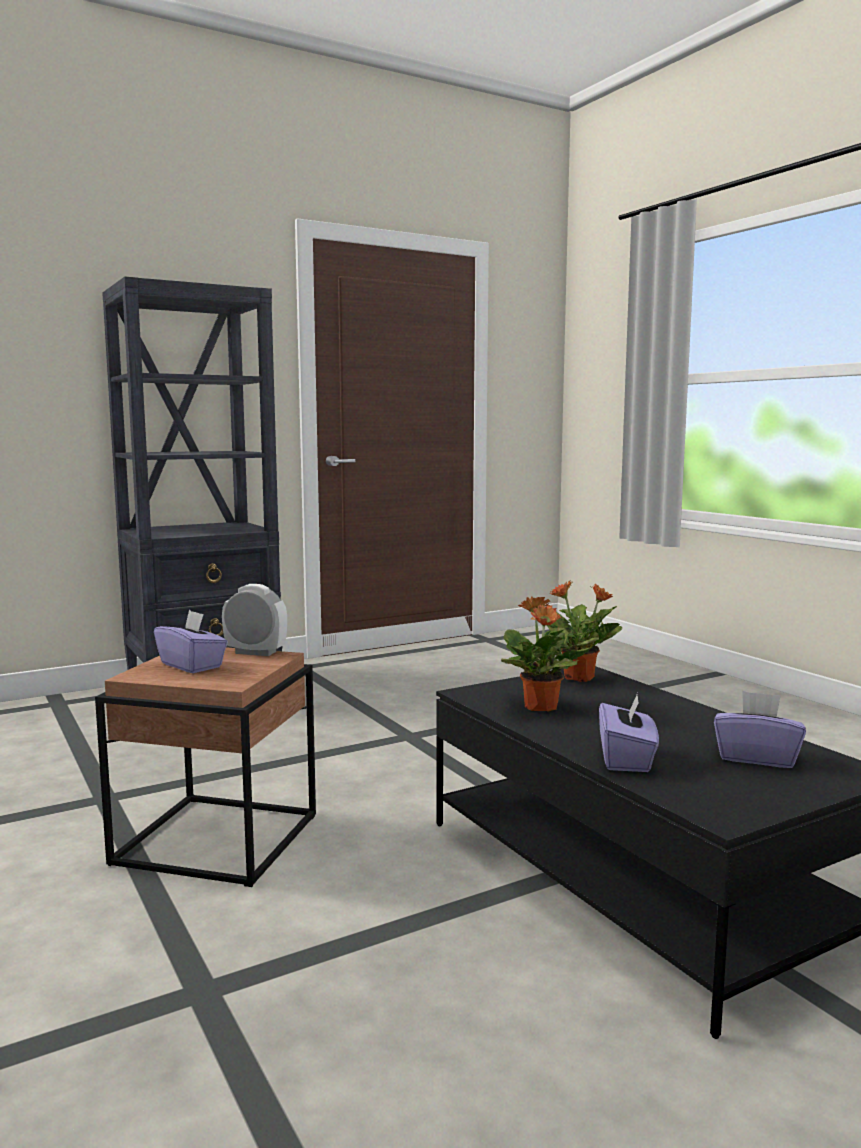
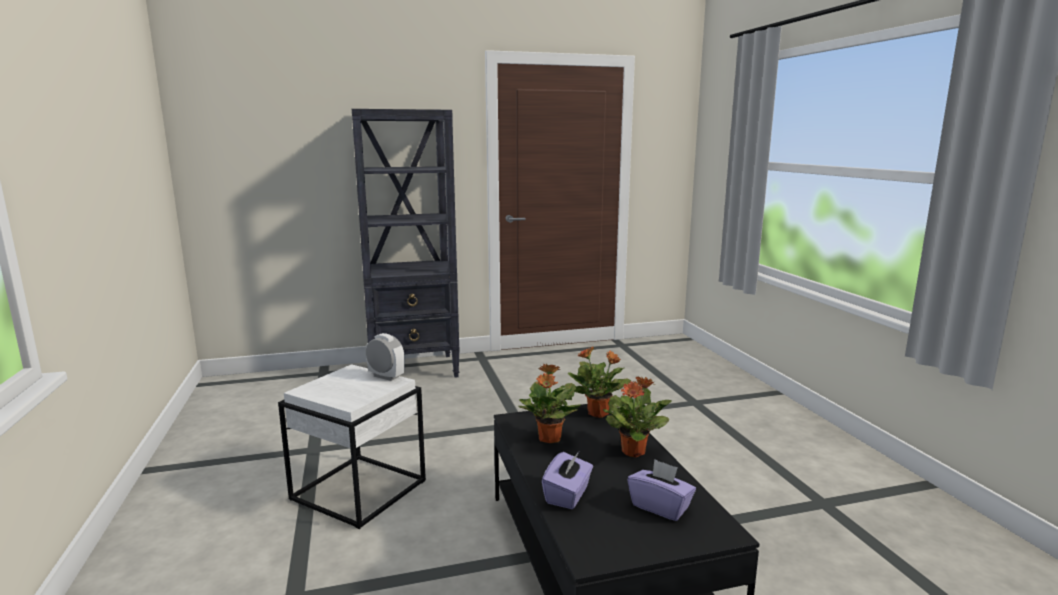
camera: 15 degrees right, 5 degrees up
brown side table [95,647,316,887] -> white side table [278,364,426,529]
purple tissue box [154,610,228,673] -> none
none -> potted plant [603,376,672,457]

